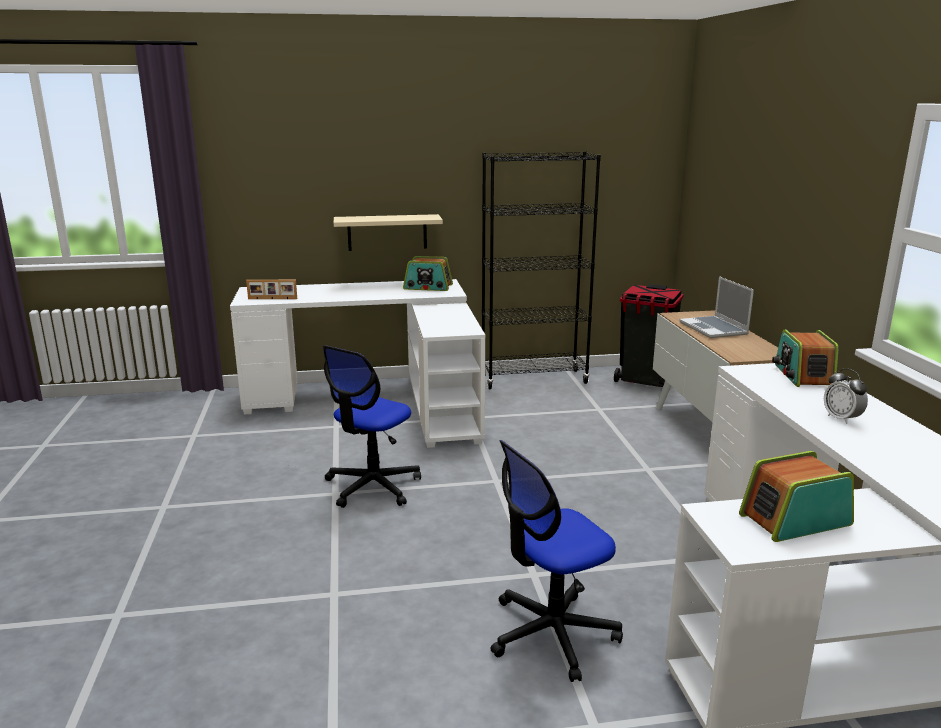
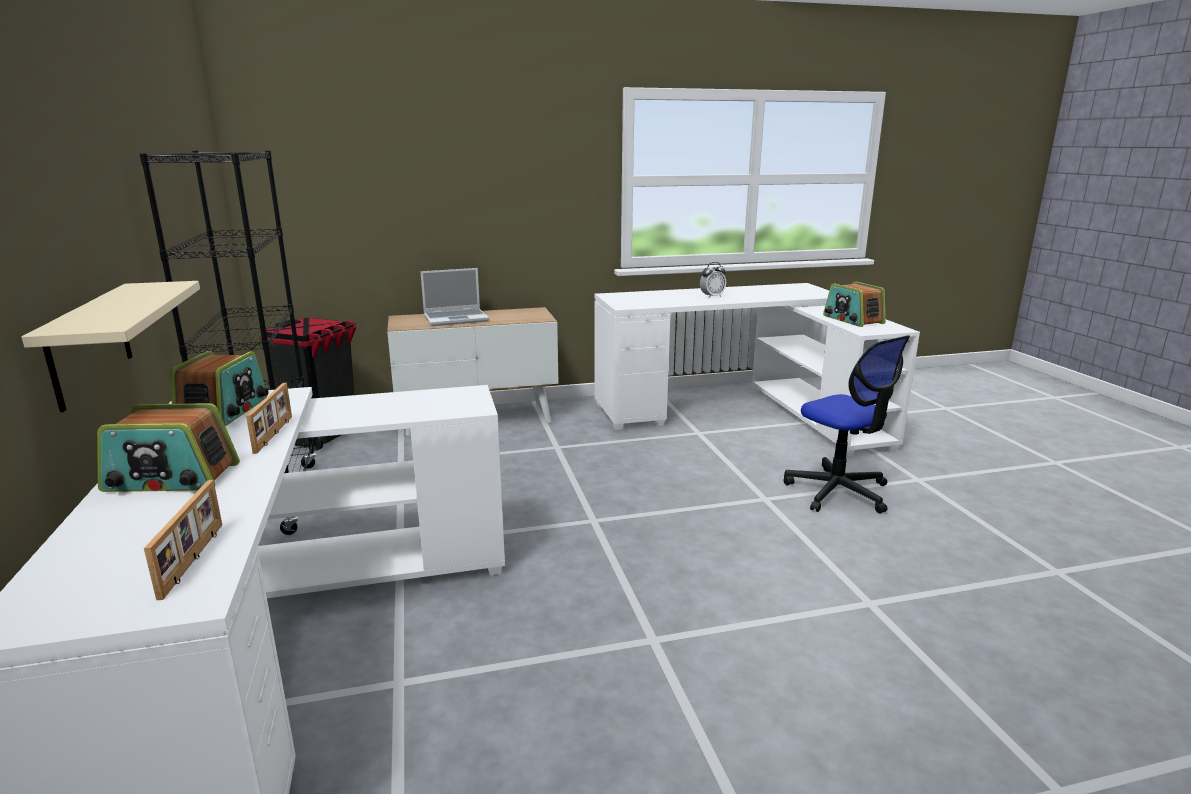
camera: 95 degrees left, 0 degrees up
office chair [322,345,421,508] -> none
radio [772,329,838,387] -> radio moved to [97,403,240,492]
none -> picture frame [246,383,292,454]

